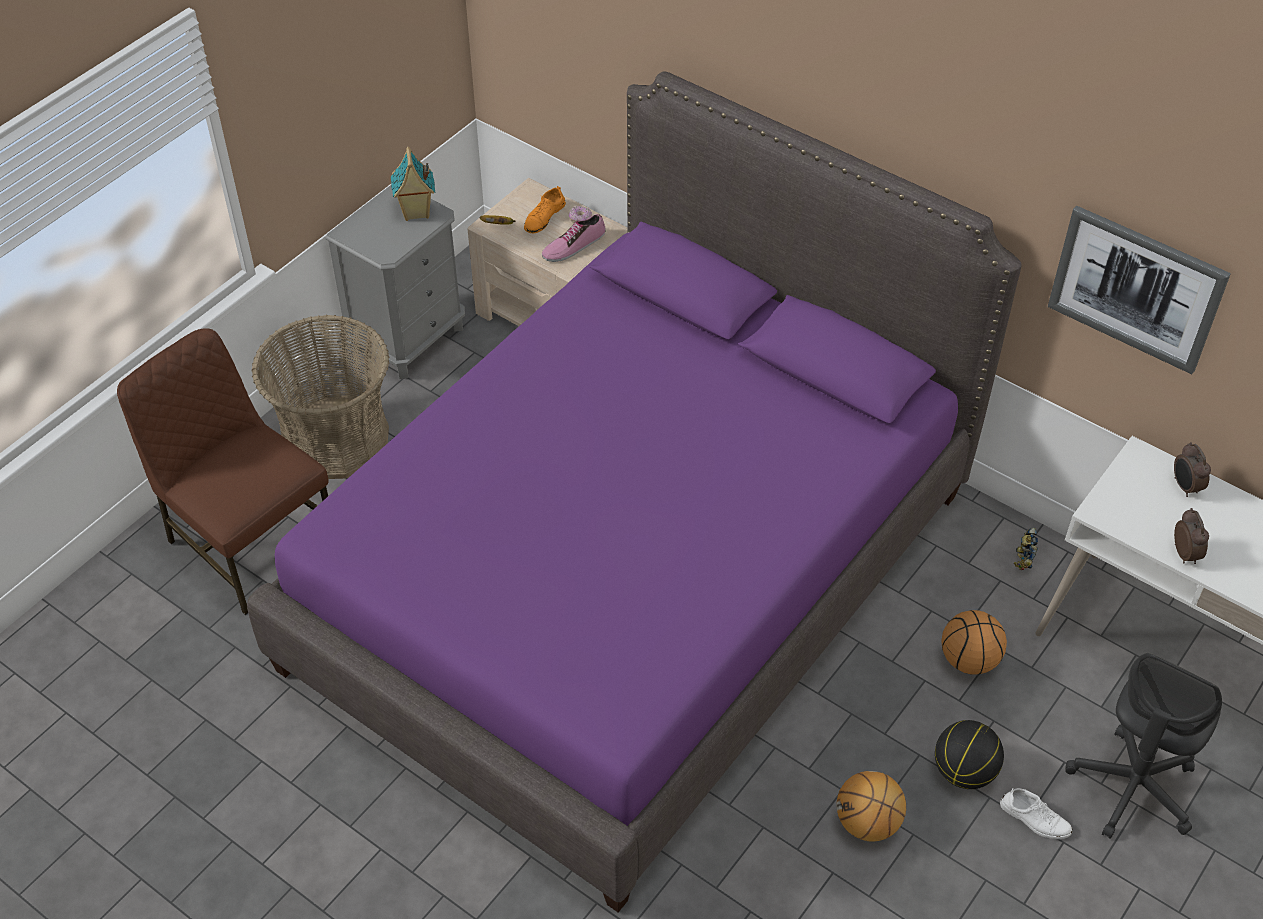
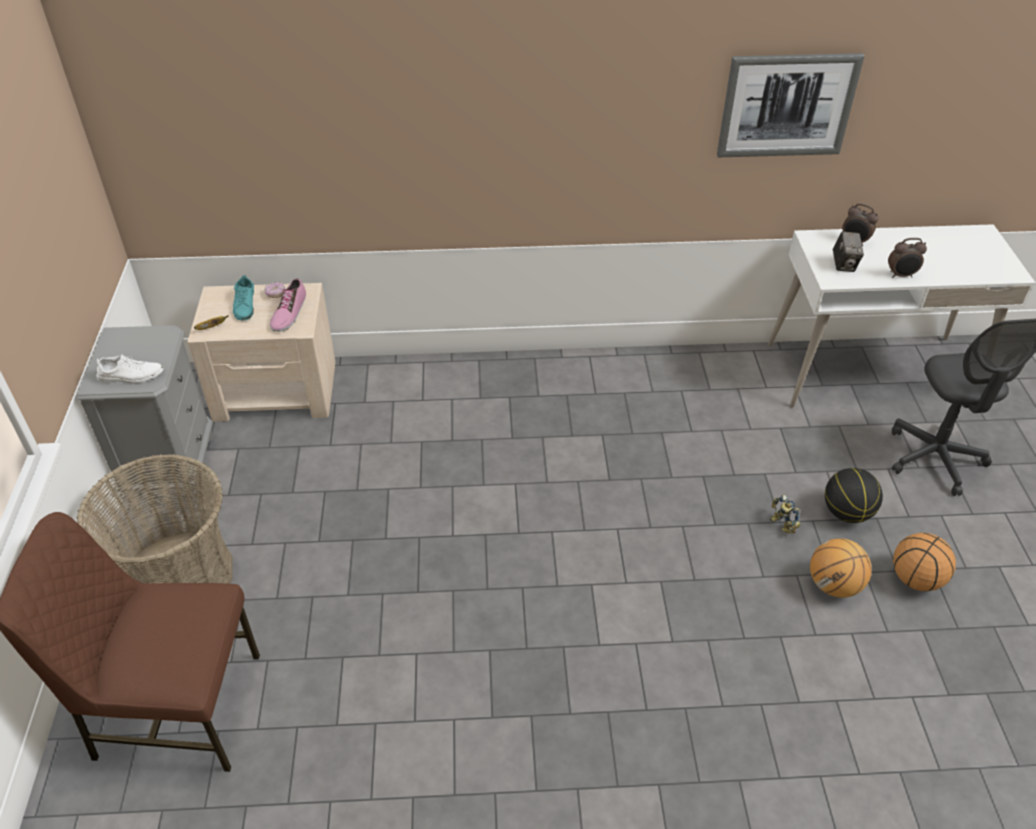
camera: 40 degrees left, 5 degrees down
purple bed [247,72,1022,912] -> none
toy house [391,147,435,221] -> none
orange shoe [524,186,566,233] -> turquoise shoe [233,275,254,320]
basketball [942,610,1007,674] -> basketball moved to [893,533,956,591]
white shoe [1000,788,1073,839] -> white shoe moved to [96,355,163,384]
toy robot [1014,527,1038,570] -> toy robot moved to [770,494,801,534]
alarm clock [1174,508,1209,564] -> alarm clock turned 135 degrees clockwise [888,238,927,278]
none -> camera [833,232,864,272]

